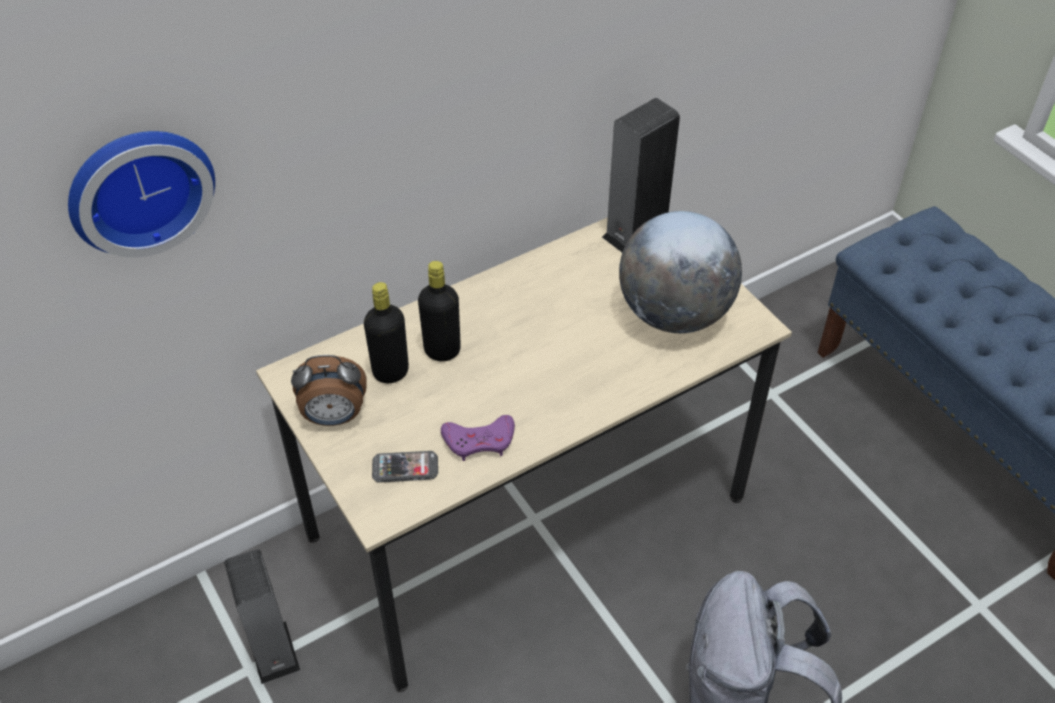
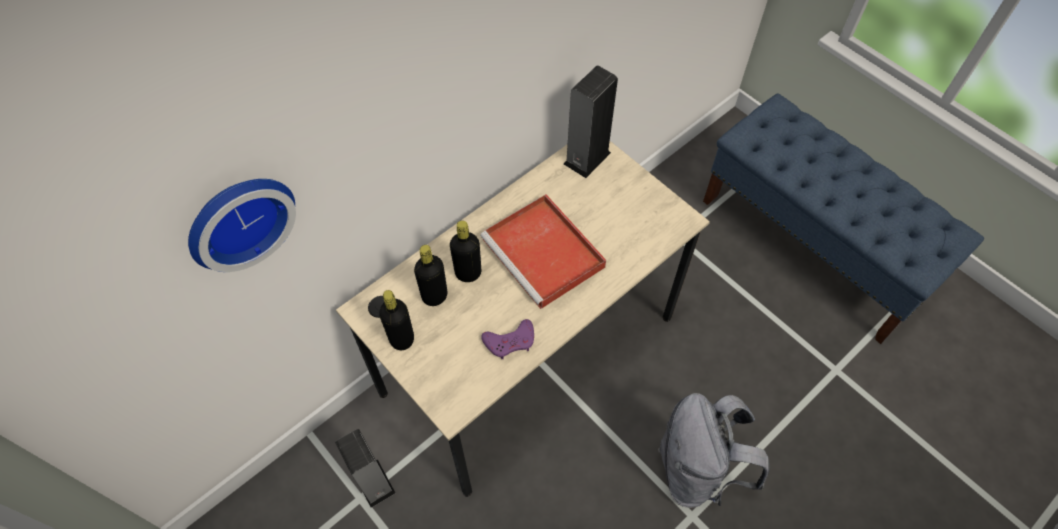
camera: 10 degrees left, 10 degrees up
alarm clock [291,355,367,426] -> black bottle [379,290,414,350]
phone [372,451,438,482] -> none
globe [619,211,742,333] -> none
none -> red tray [480,194,606,309]

